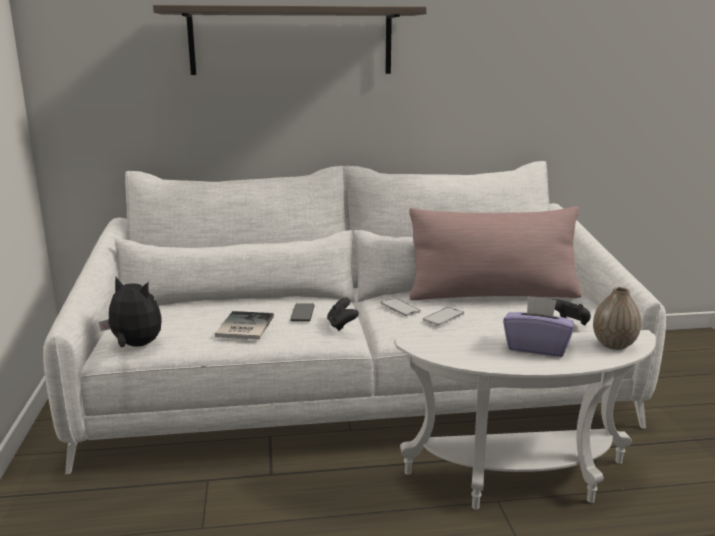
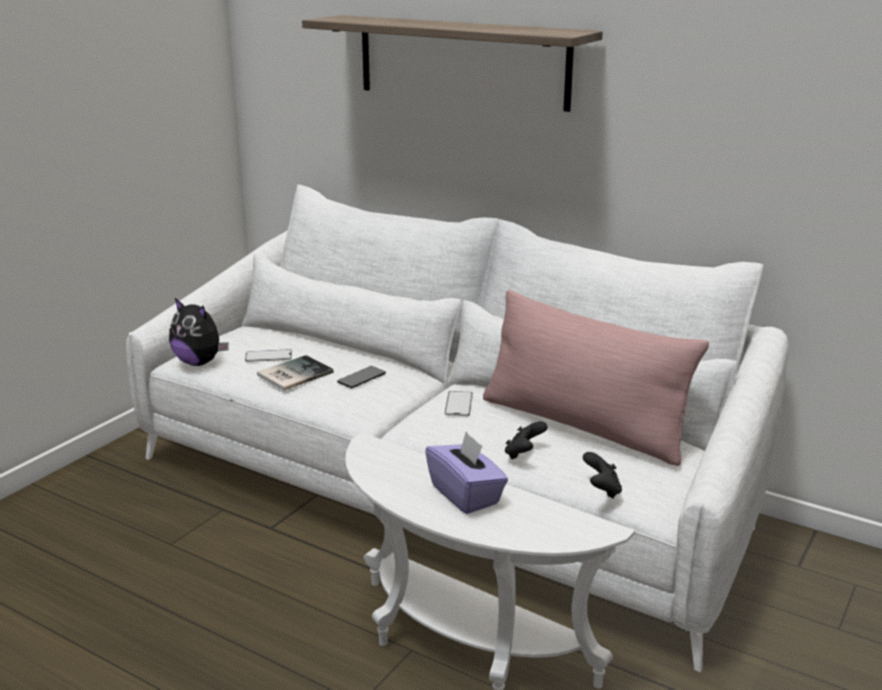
camera: 40 degrees right, 5 degrees up
plush toy [99,277,162,347] -> plush toy turned 150 degrees clockwise [169,298,229,366]
black game controller [327,298,359,331] -> black game controller moved to [505,421,548,459]
phone [423,307,464,326] -> phone moved to [245,349,292,362]
vase [593,287,641,350] -> none

